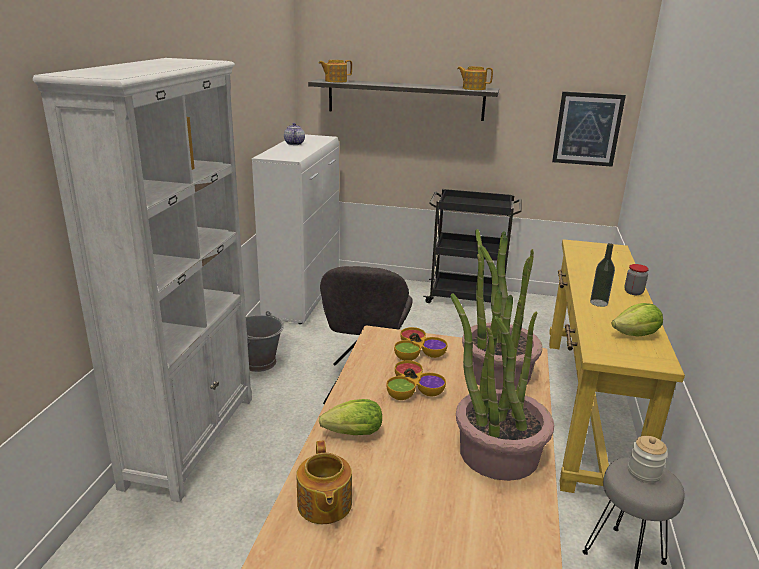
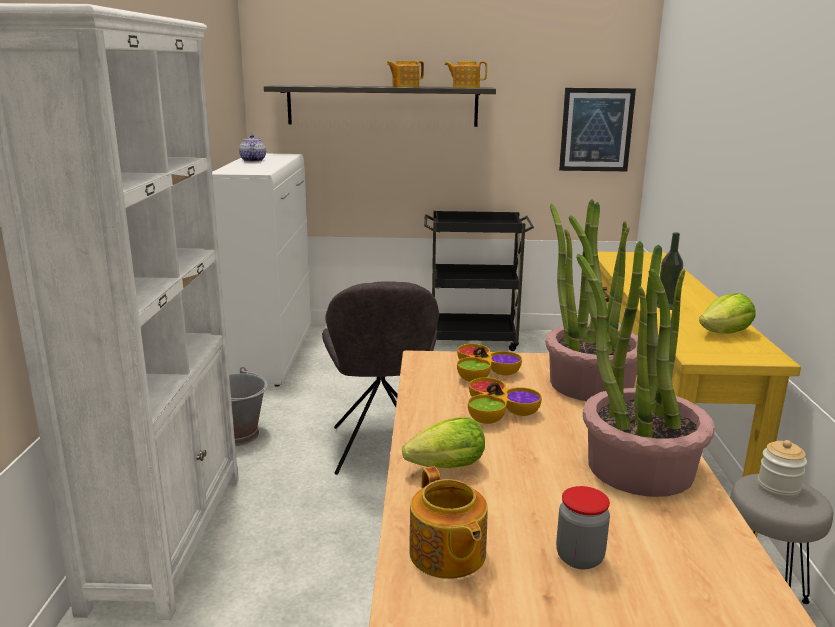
camera: 10 degrees left, 5 degrees down
teapot [319,60,352,83] -> teapot moved to [387,61,424,87]
jar [624,264,649,295] -> jar moved to [556,486,610,569]

